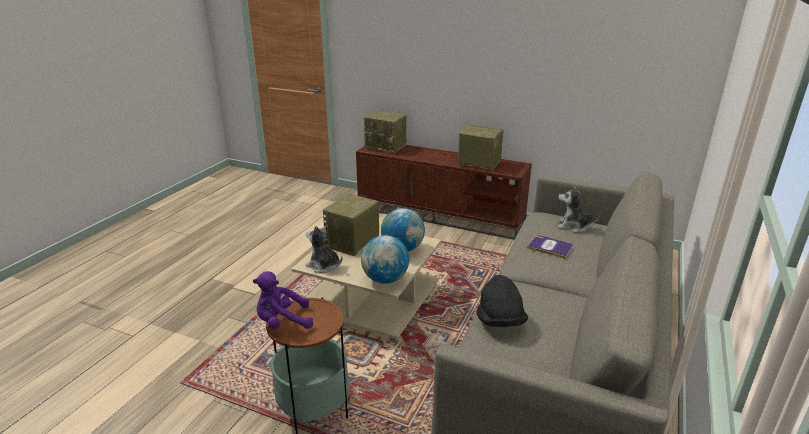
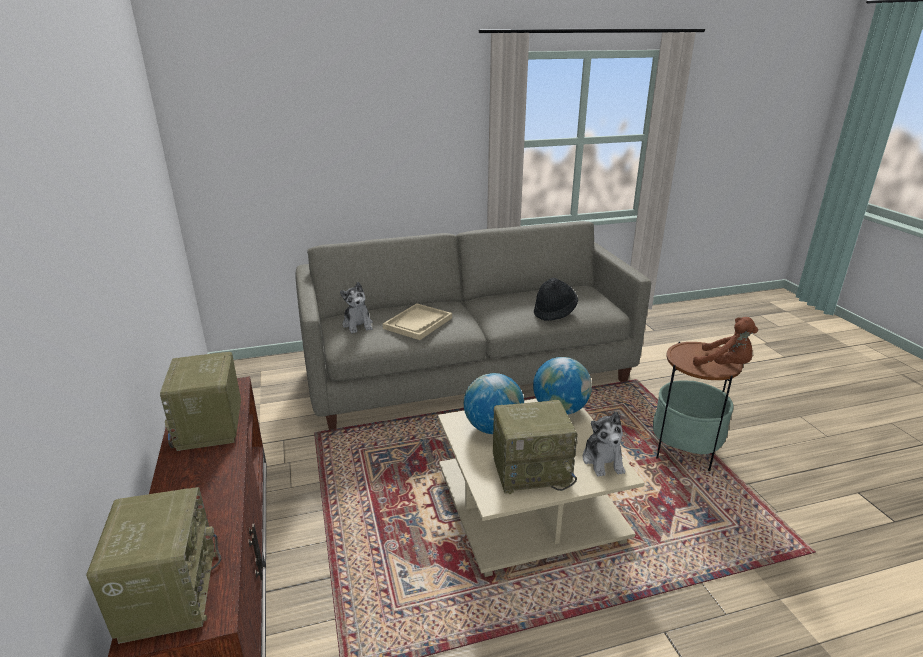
camera: 130 degrees left, 0 degrees up
purple plush toy [253,271,313,329] -> brown plush toy [693,317,758,367]
book [527,235,573,259] -> beige tray [383,303,452,340]

